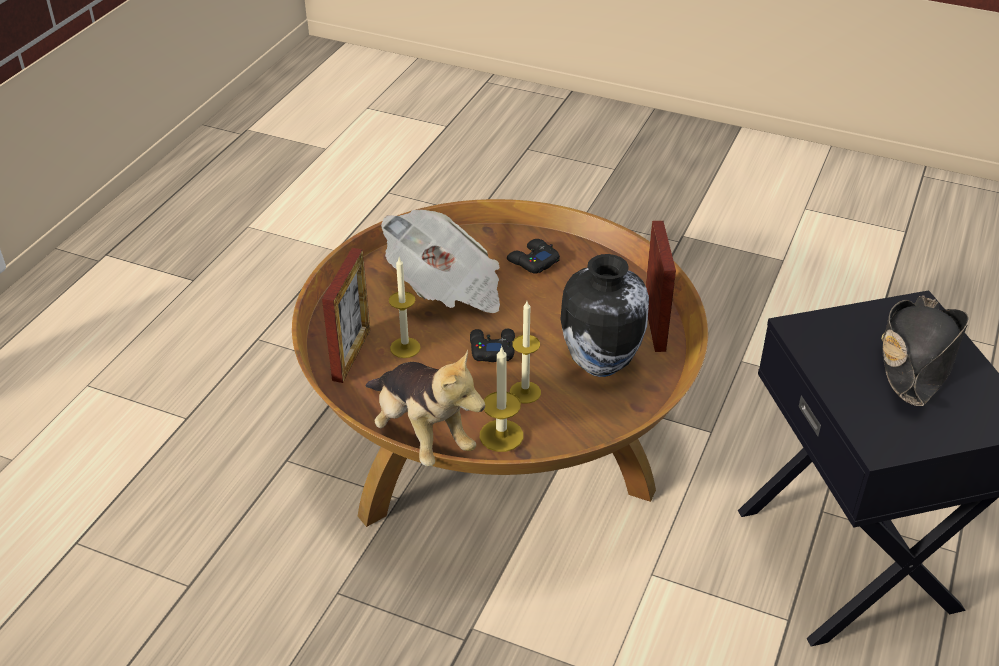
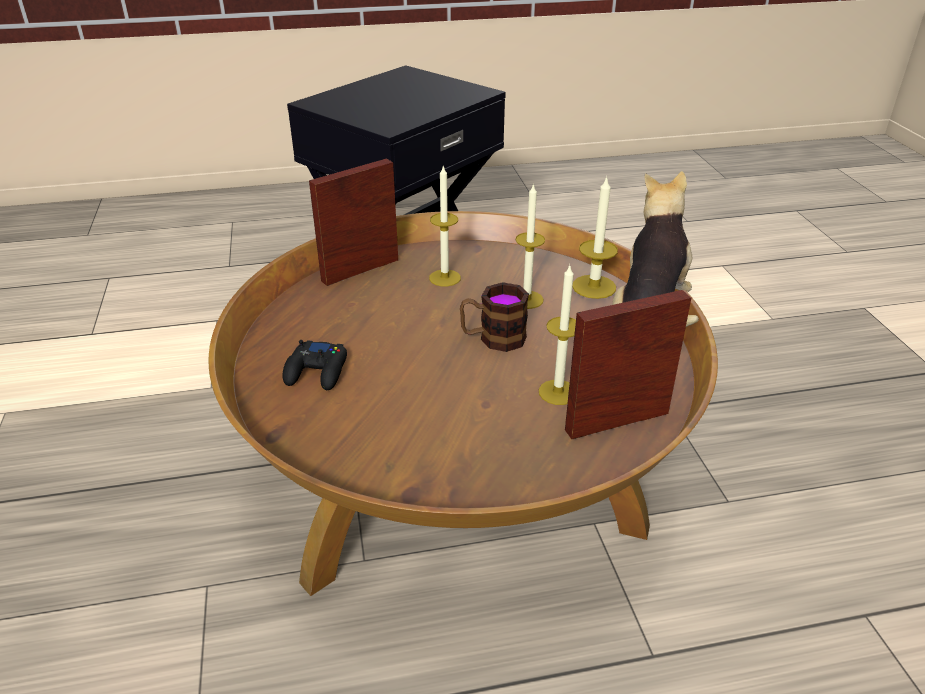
camera: 125 degrees left, 5 degrees down
newspaper [381,210,500,313] -> none
black game controller [470,329,515,362] -> mug [460,282,529,352]
vase [561,254,649,377] -> candle [429,165,461,286]
black hat [881,295,969,406] -> none

